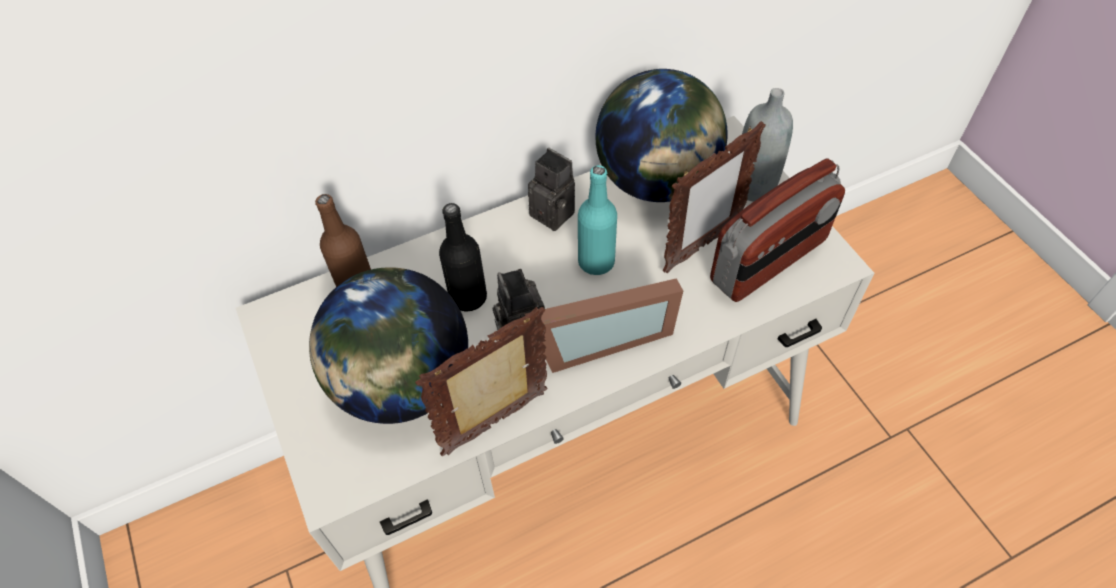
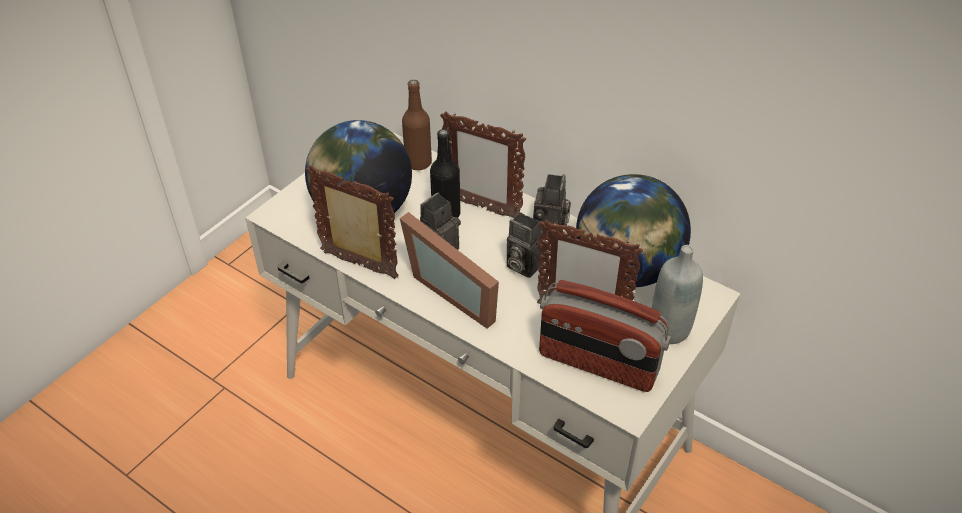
camera: 60 degrees right, 10 degrees down
turquoise bottle [578,165,617,275] -> camera [507,212,545,278]
none -> picture frame [440,111,526,218]

